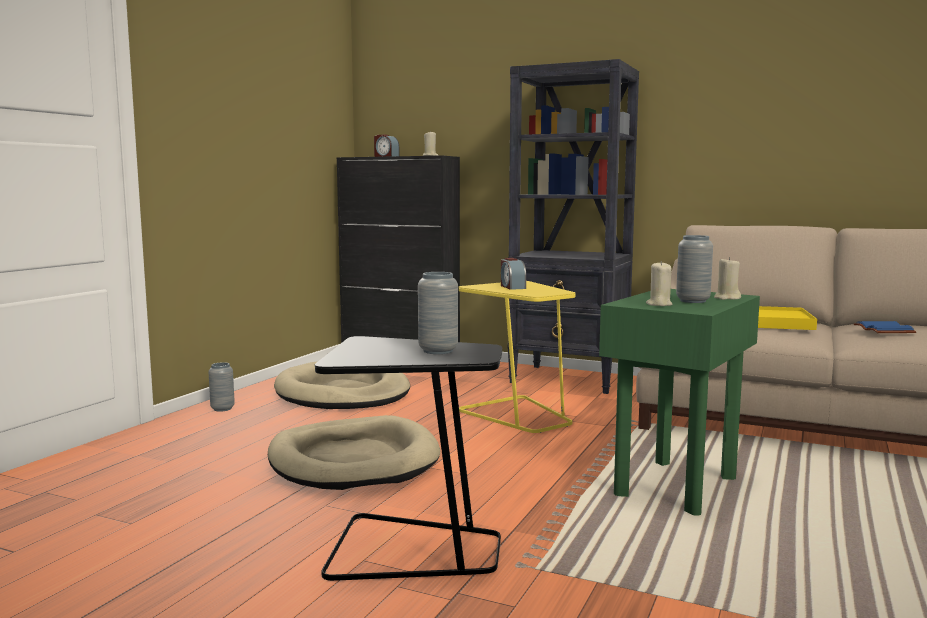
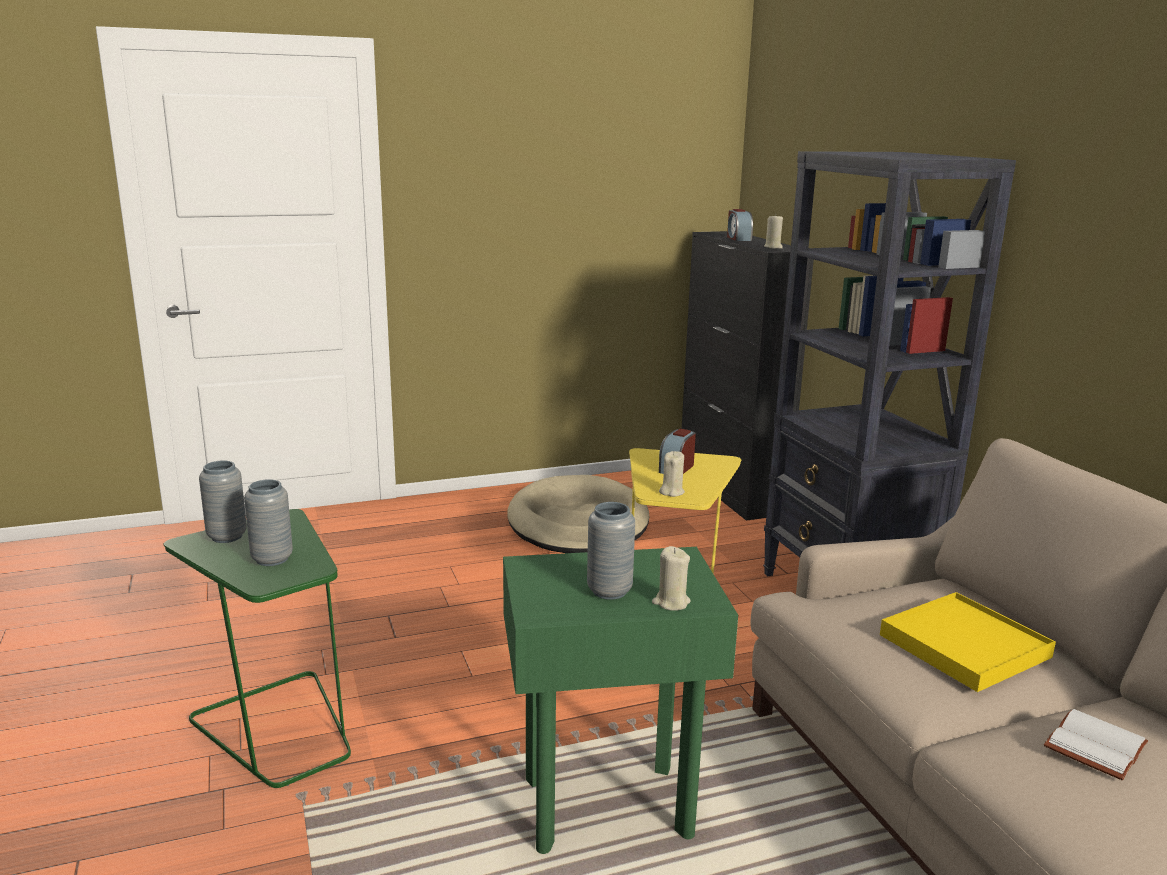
camera: 45 degrees right, 10 degrees up
grey vase [209,362,235,412] -> grey vase moved to [199,460,247,543]
beige dog bed [268,415,440,490] -> none
black side table [315,336,502,581] -> green side table [164,509,351,788]
beige candle [646,261,672,306] -> beige candle moved to [659,451,685,497]
blue book [854,321,916,333] -> white book [1044,709,1148,780]

